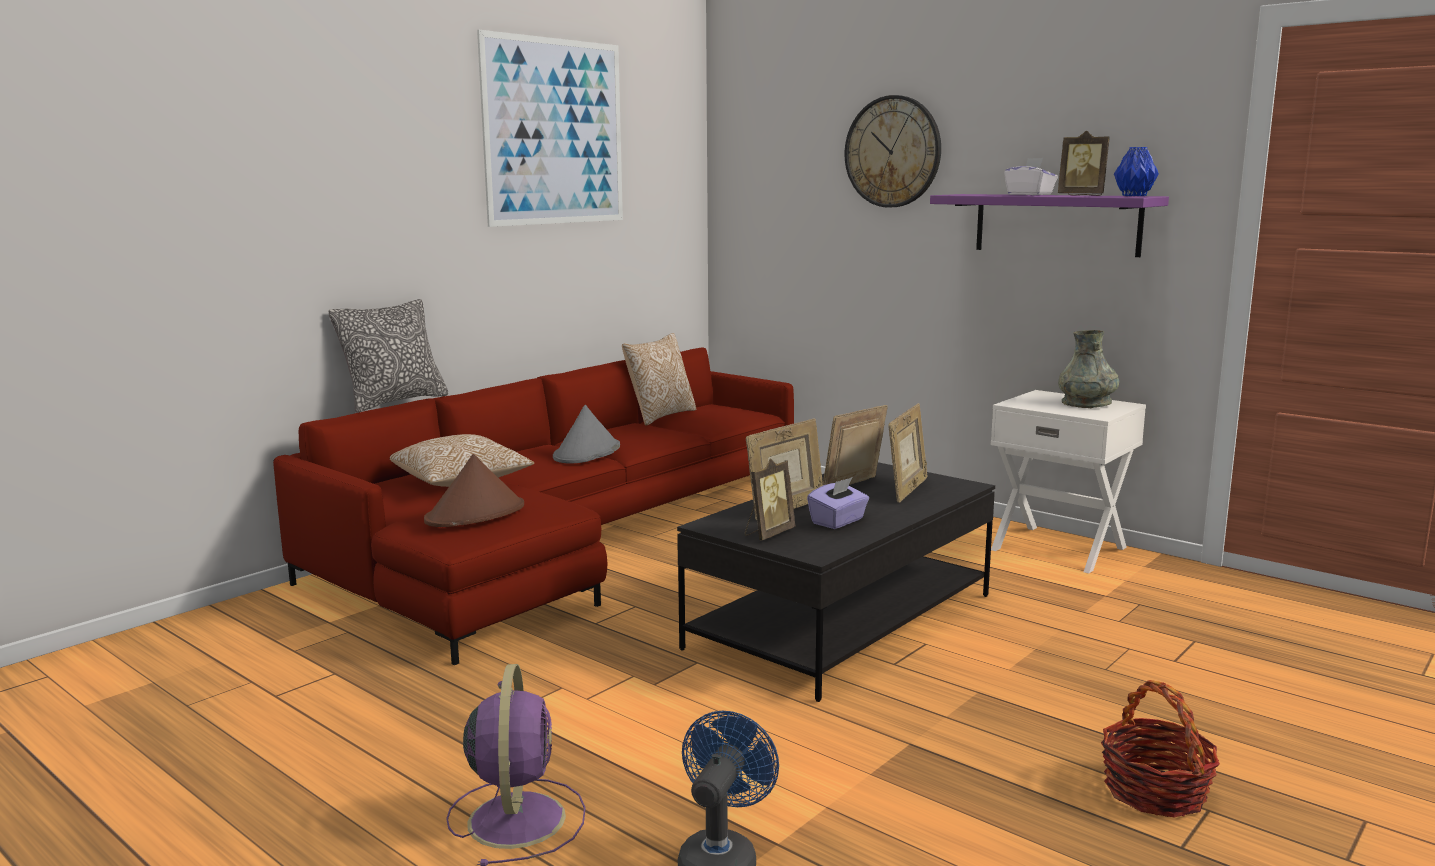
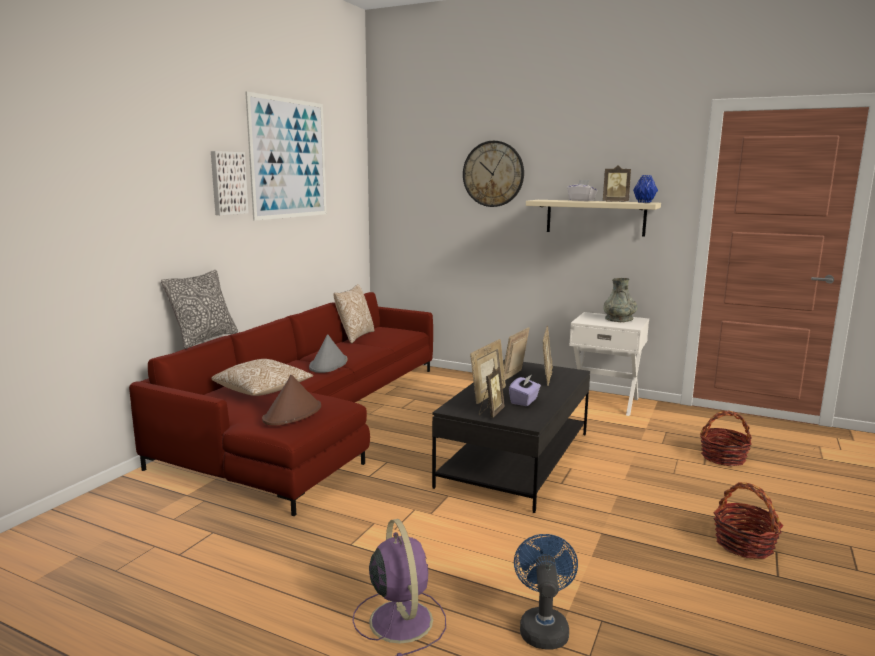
camera: 15 degrees left, 0 degrees up
purple shelf [930,194,1169,257] -> beige shelf [526,200,661,237]
none -> picture [211,151,249,215]
none -> basket [700,410,752,466]

